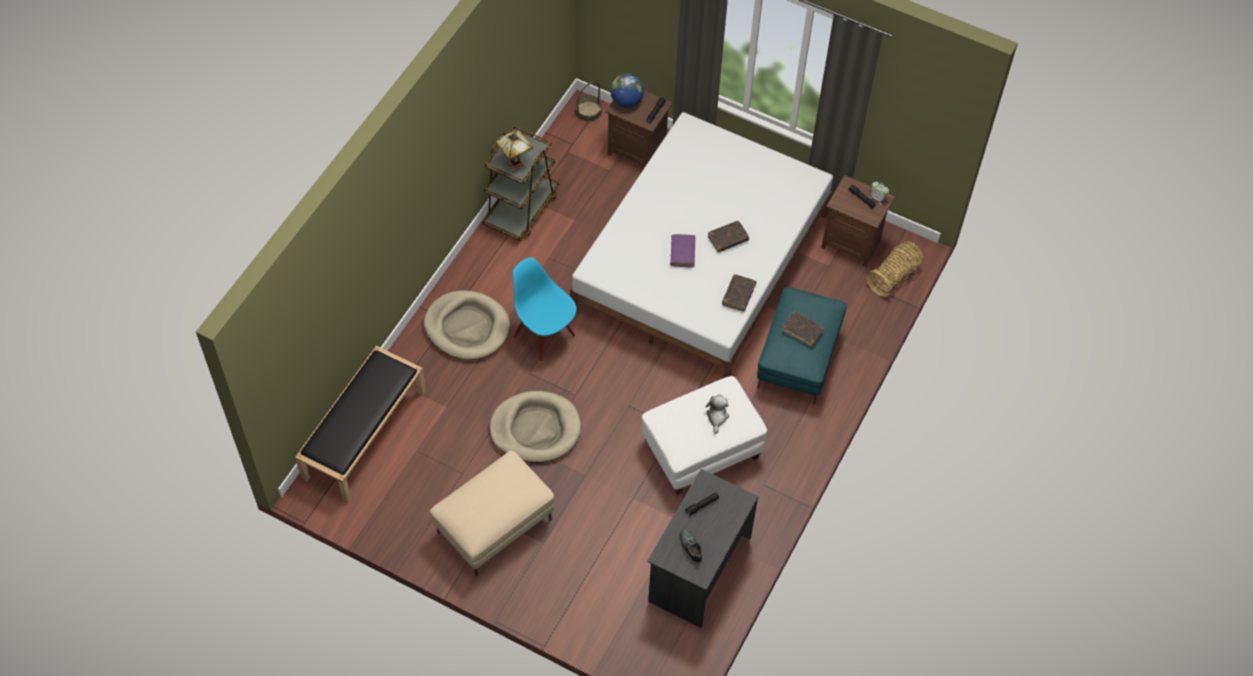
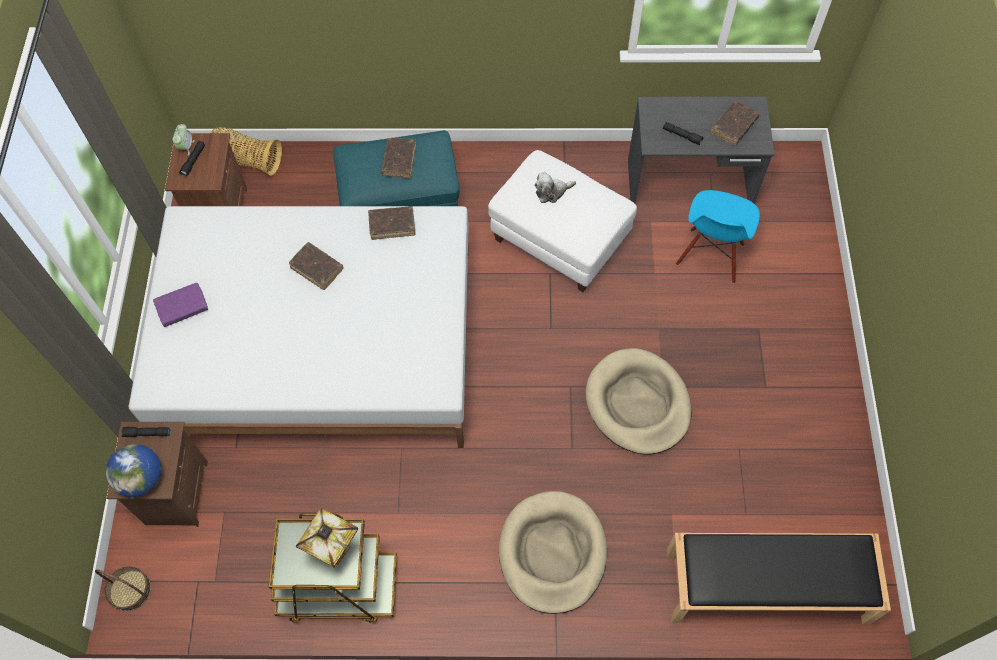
camera: 115 degrees left, 5 degrees up
beige ottoman [430,450,554,576] -> none
blue chair [513,257,577,362] -> blue chair moved to [676,190,760,284]
purple book [670,234,695,268] -> purple book moved to [153,283,208,327]
shoe [680,529,702,564] -> brown book [711,100,760,145]

